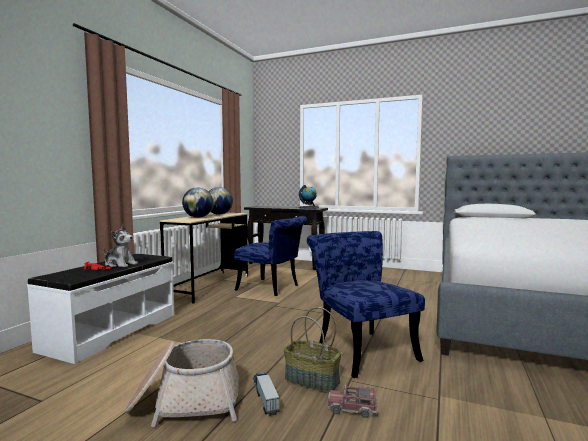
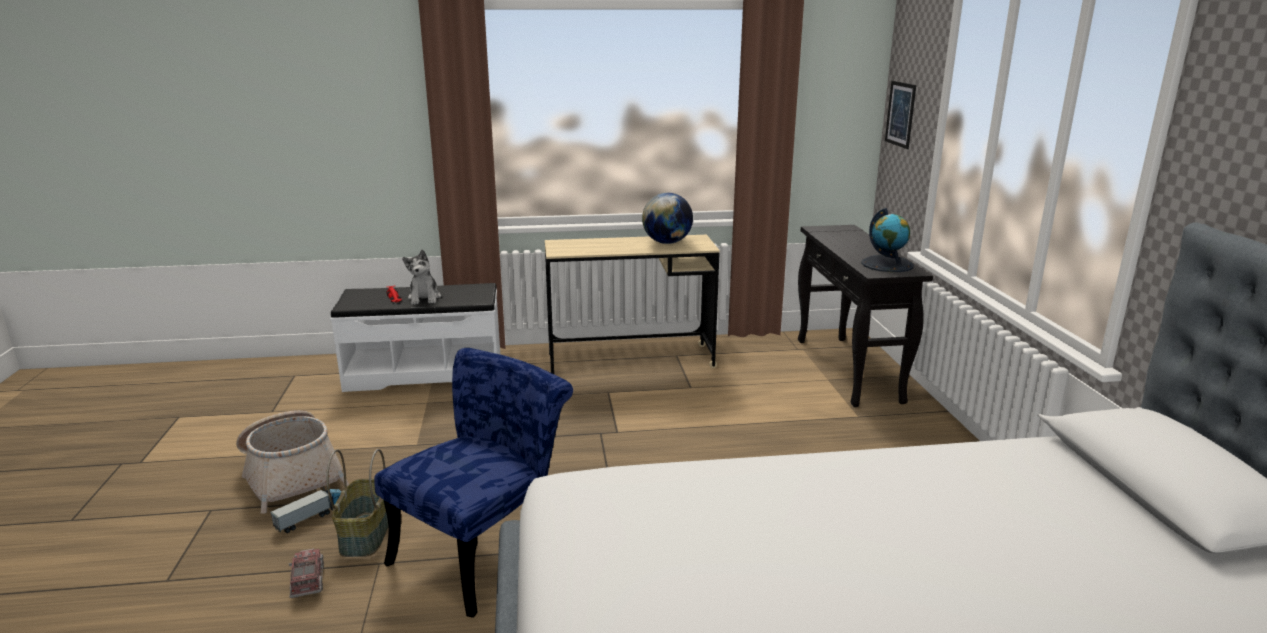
camera: 60 degrees right, 15 degrees up
globe [182,187,213,218] -> none
blue chair [234,216,307,296] -> none
none -> picture [885,81,916,149]

